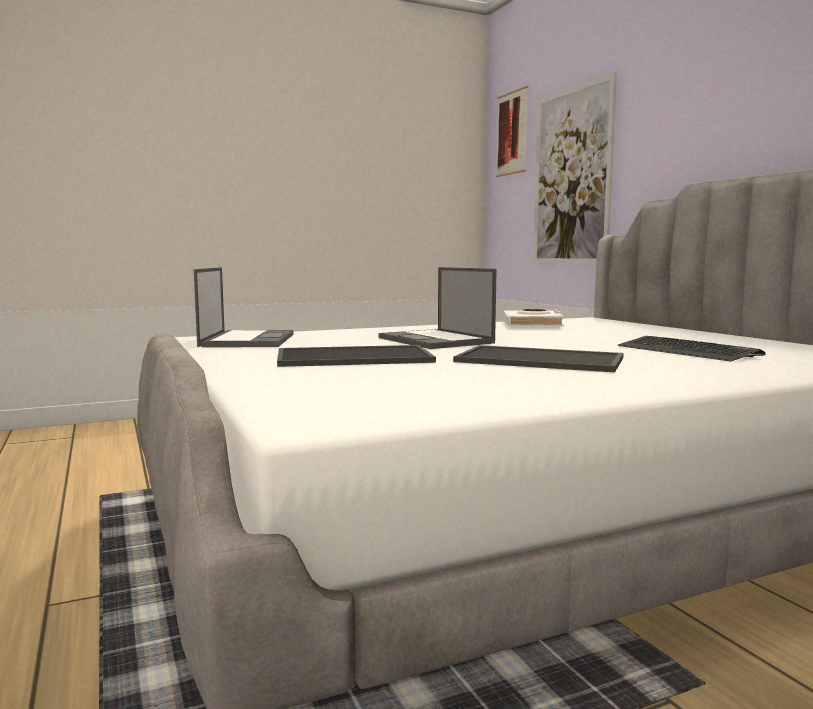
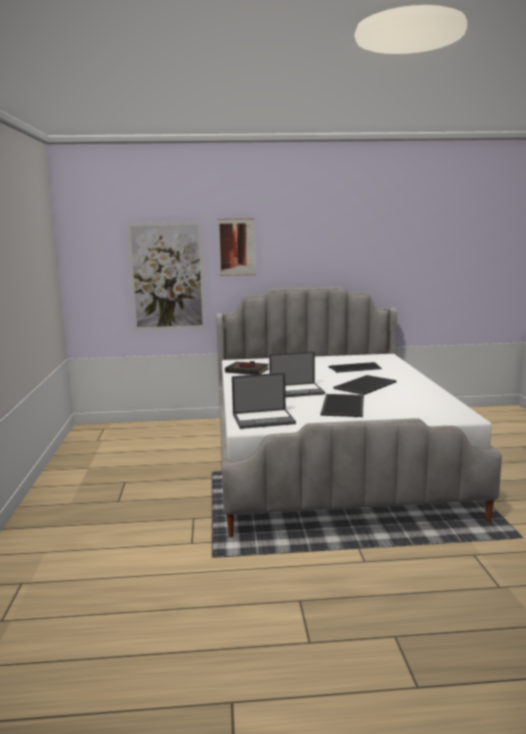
camera: 70 degrees left, 5 degrees up
laptop [194,267,294,347] -> laptop turned 150 degrees clockwise [232,373,296,429]
picture [496,86,528,177] -> picture moved to [218,218,256,276]
white book [502,309,564,327] -> black book [225,361,269,375]

